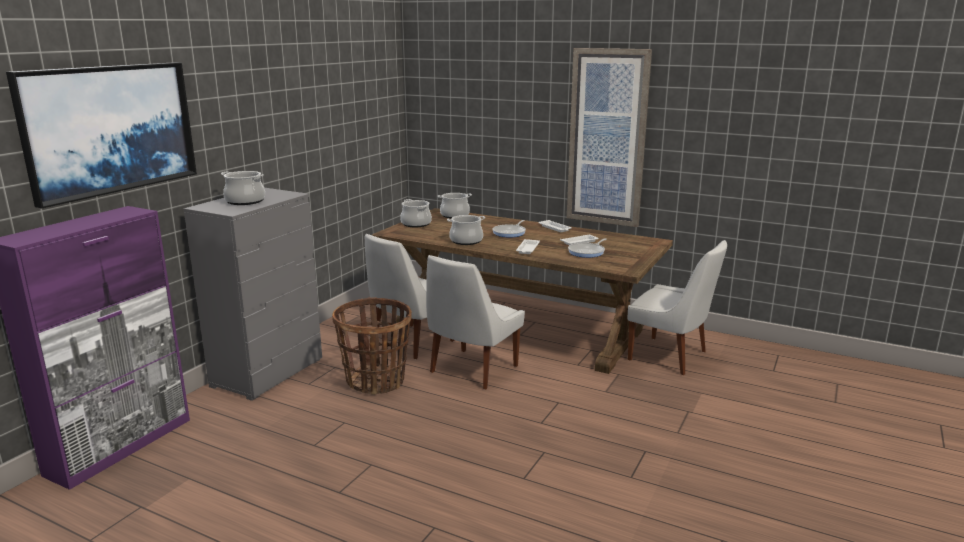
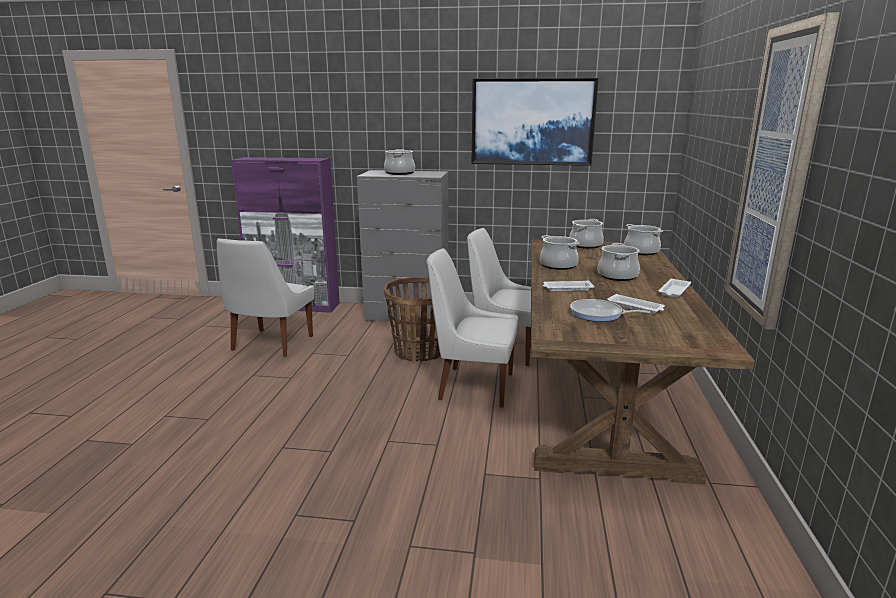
camera: 70 degrees right, 0 degrees up
picture [6,62,197,208] -> picture moved to [471,78,599,166]
frying pan [493,220,526,237] -> cooking pot [598,243,640,281]
white chair [628,240,727,375] -> white chair moved to [217,238,314,357]

